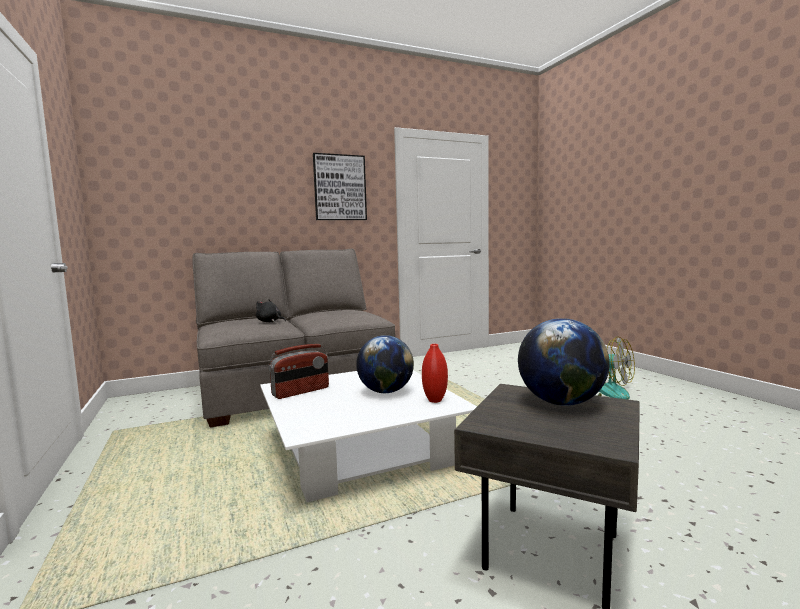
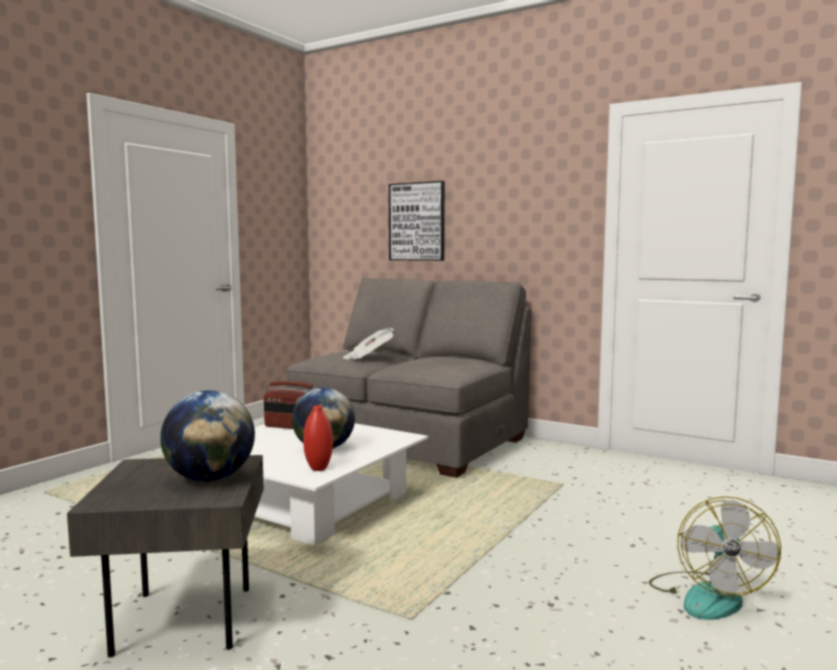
camera: 55 degrees right, 0 degrees up
black plush toy [256,299,286,322] -> newspaper [343,328,394,359]
picture [313,153,367,220] -> picture moved to [389,181,445,261]

